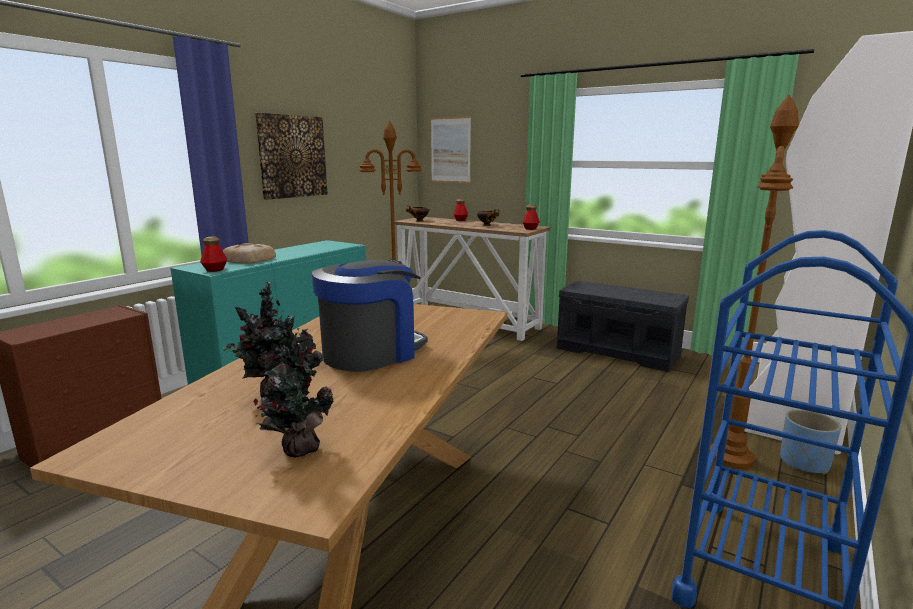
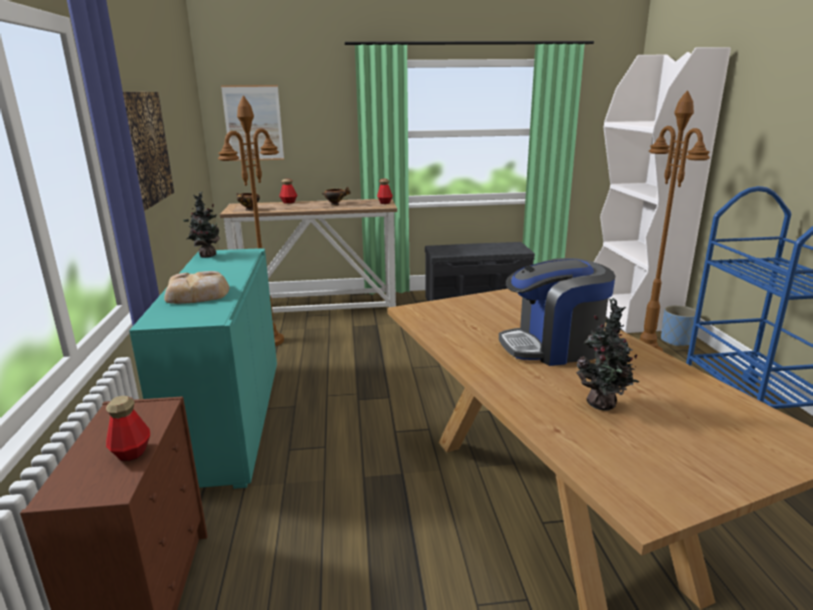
camera: 40 degrees left, 5 degrees up
bottle [200,237,228,272] -> bottle moved to [106,396,150,461]
potted plant [253,315,334,458] -> potted plant moved to [183,191,221,258]
coffee machine [312,259,428,372] -> coffee machine turned 105 degrees counterclockwise [499,258,615,366]

